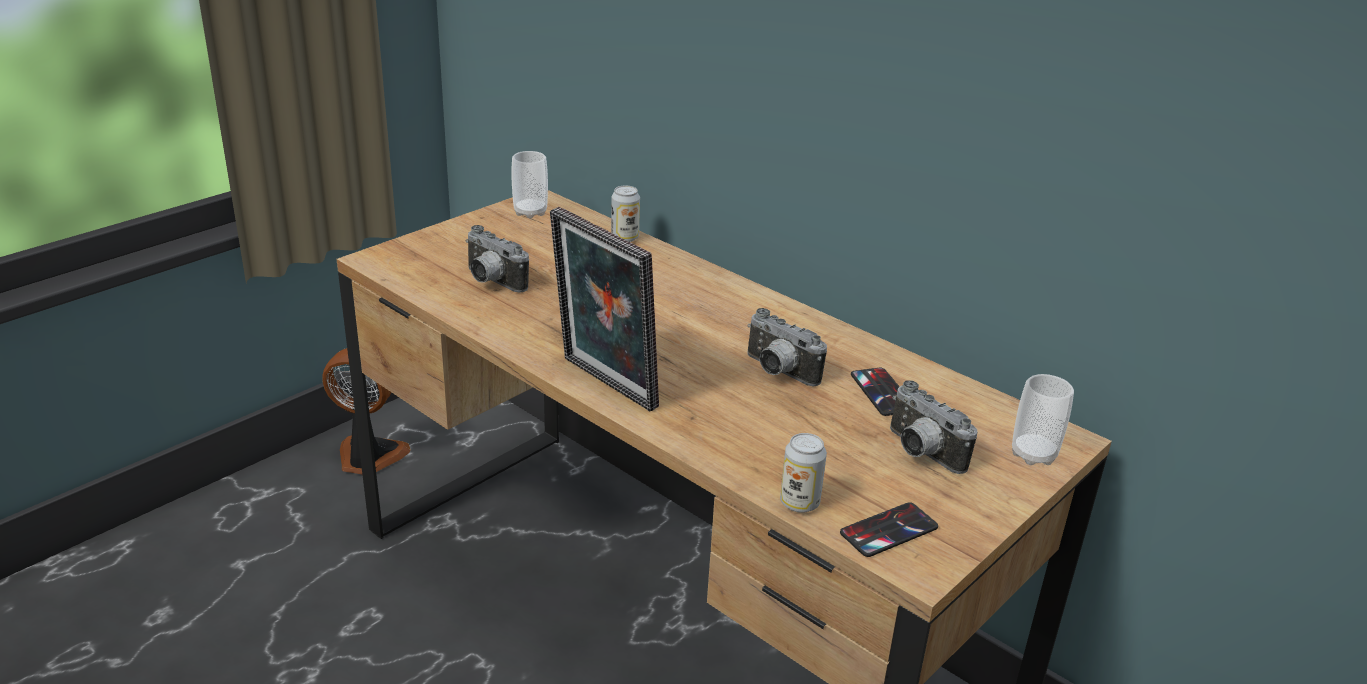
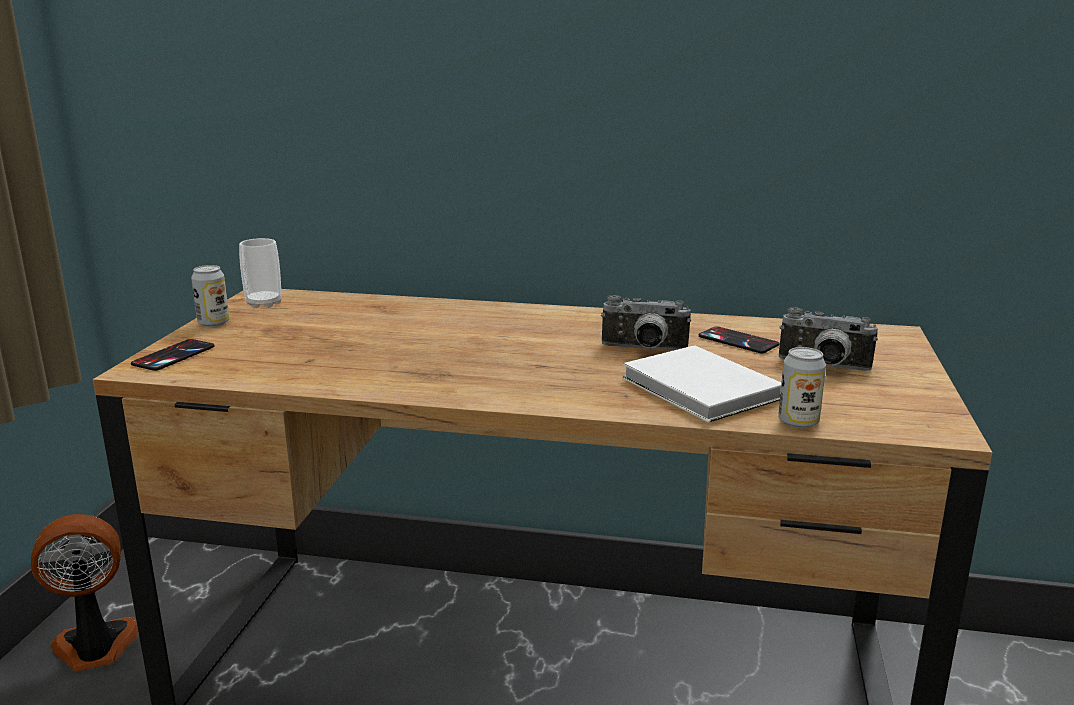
camera: 30 degrees left, 10 degrees down
camera [466,225,529,293] -> none
picture frame [550,207,659,411] -> none
can [611,186,640,242] -> can moved to [191,265,229,327]
phone [840,502,938,557] -> phone moved to [131,339,215,371]
cup [1012,374,1074,465] -> none
none -> white book [622,345,781,423]

